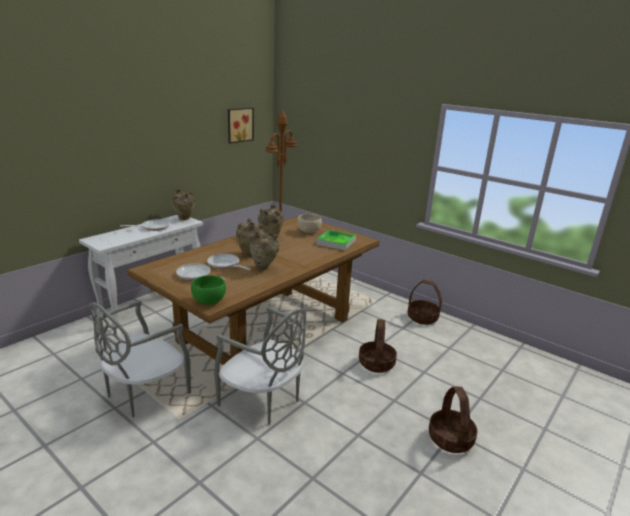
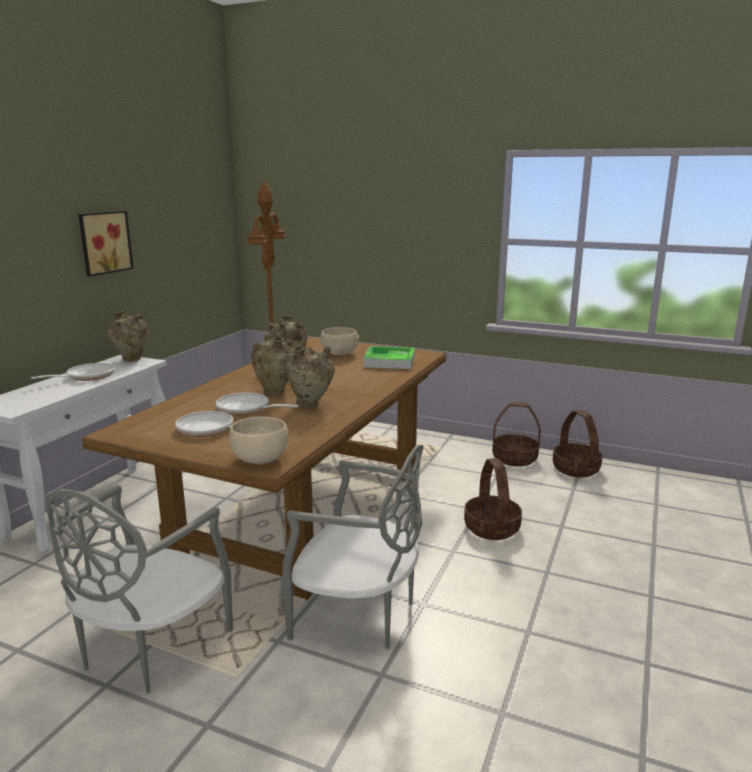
camera: 15 degrees left, 5 degrees down
green bowl [191,275,226,305] -> beige bowl [229,416,289,464]
picture [228,108,254,143] -> picture moved to [78,211,134,277]
basket [429,387,478,453] -> basket moved to [553,410,602,477]

